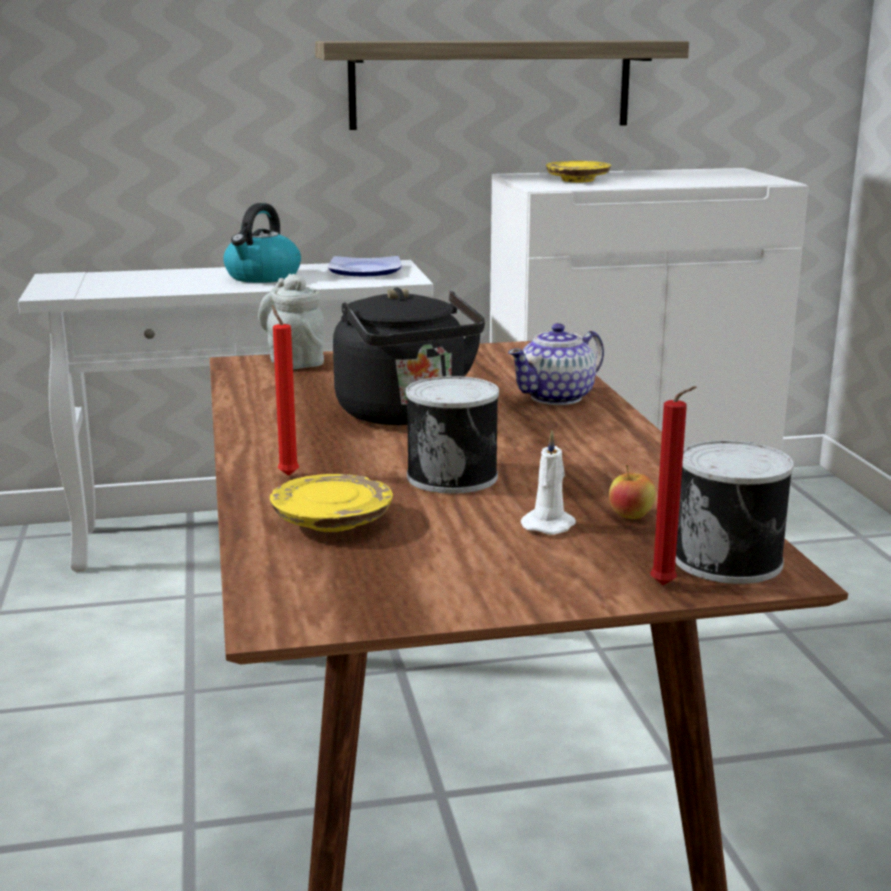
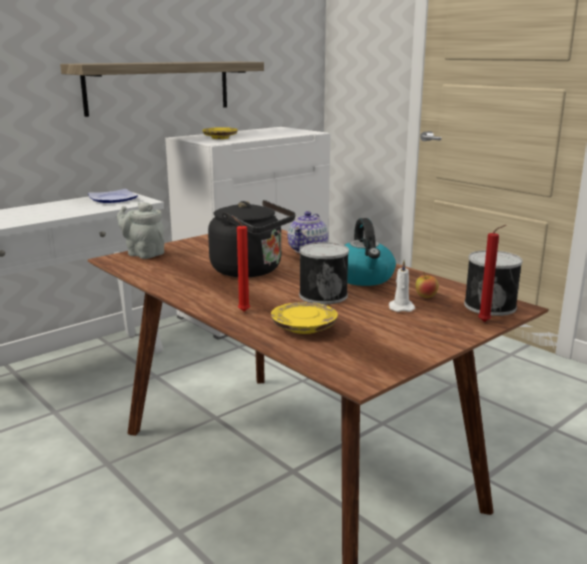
camera: 30 degrees left, 0 degrees up
kettle [223,203,301,283] -> kettle moved to [345,218,396,286]

